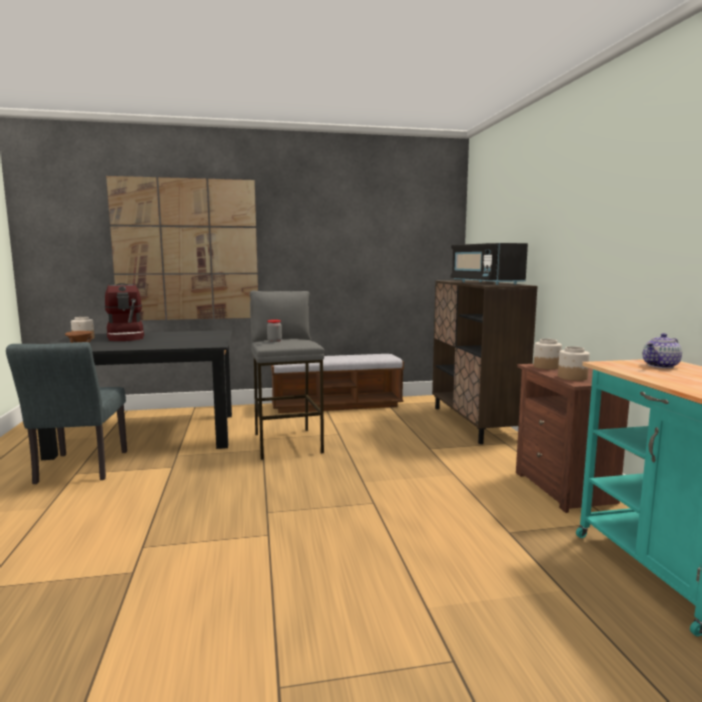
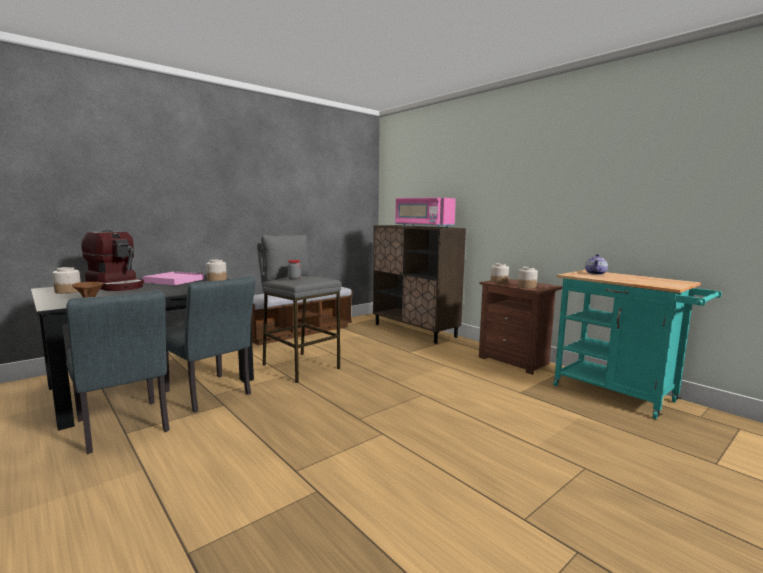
camera: 30 degrees left, 0 degrees up
picture [106,176,258,320] -> none
black microwave [450,243,528,285] -> pink microwave [395,198,456,228]
none -> pink tray [143,271,204,285]
none -> grey chair [164,276,255,413]
none -> jar [206,259,227,281]

